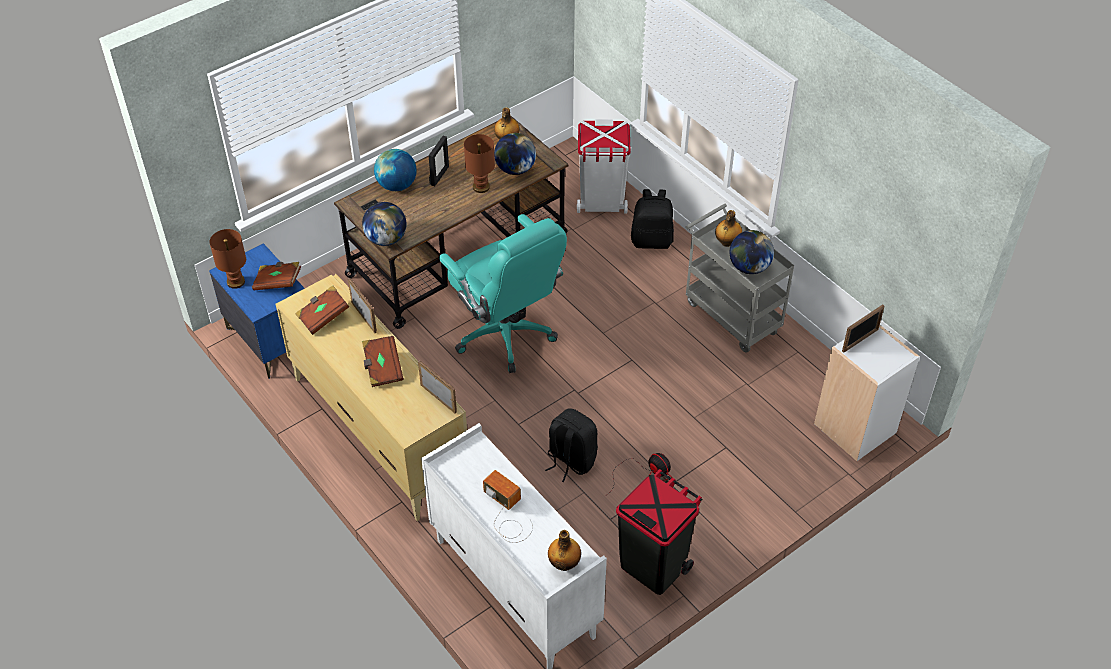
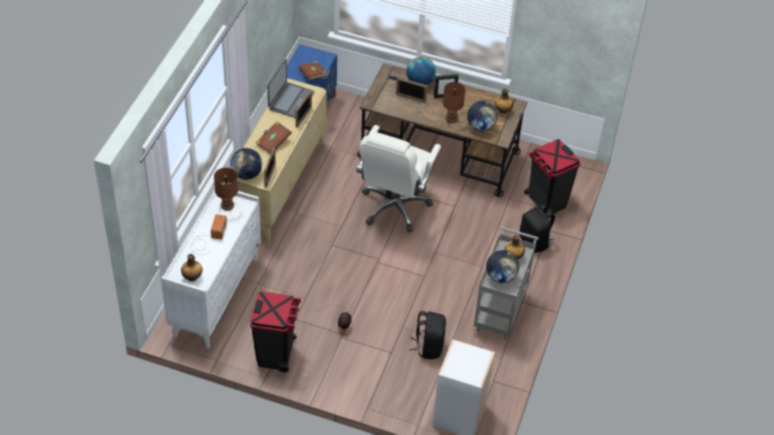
camera: 55 degrees right, 0 degrees up
brown table lamp [209,229,246,289] -> brown table lamp moved to [214,168,238,211]
brown book [295,285,349,335] -> laptop [267,59,315,118]
globe [362,202,406,246] -> globe moved to [230,148,262,180]
turquoise office chair [439,214,567,373] -> white office chair [356,125,441,233]
black backpack [545,408,598,482] -> black backpack moved to [409,311,446,359]
white trash can [577,119,631,214] -> black trash can [524,139,581,218]
picture frame [842,305,884,353] -> picture frame moved to [396,77,427,103]

